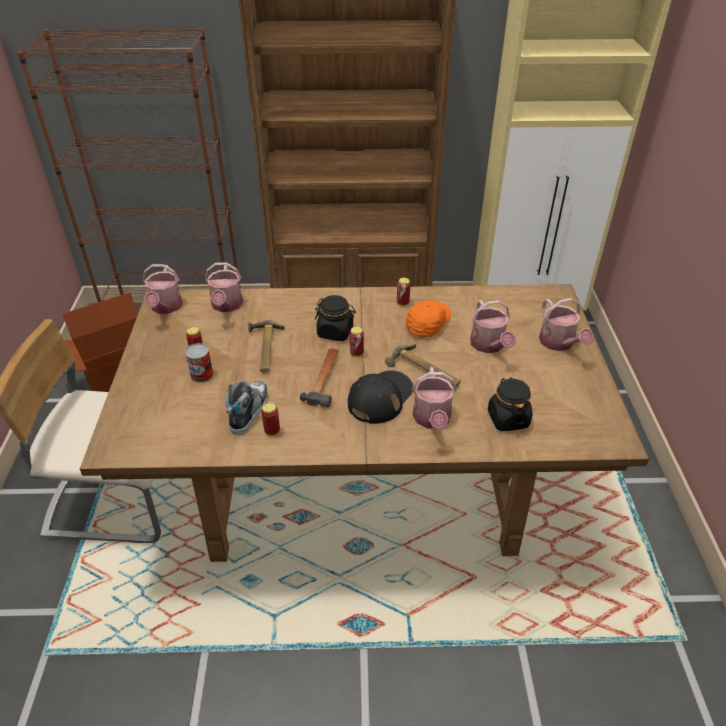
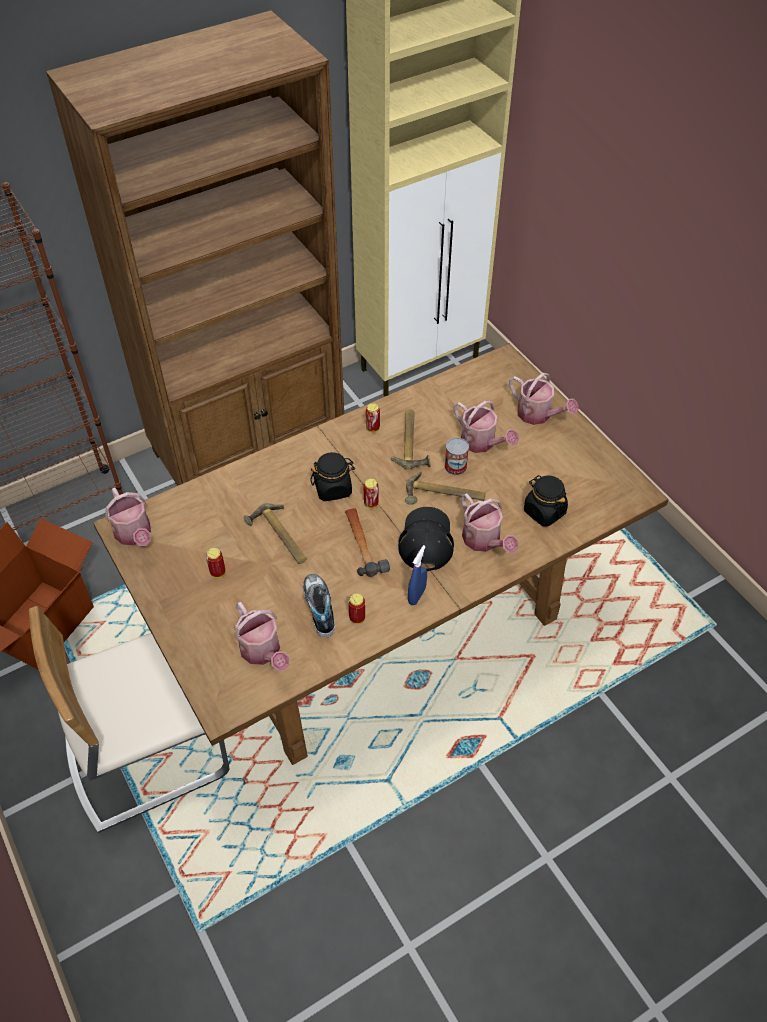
camera: 30 degrees left, 10 degrees up
can [185,343,214,383] -> can moved to [444,438,469,476]
watering can [205,262,243,312] -> watering can moved to [235,602,289,671]
orange cap [406,300,451,338] -> hammer [391,409,430,469]
none -> blue spray bottle [408,545,427,605]

